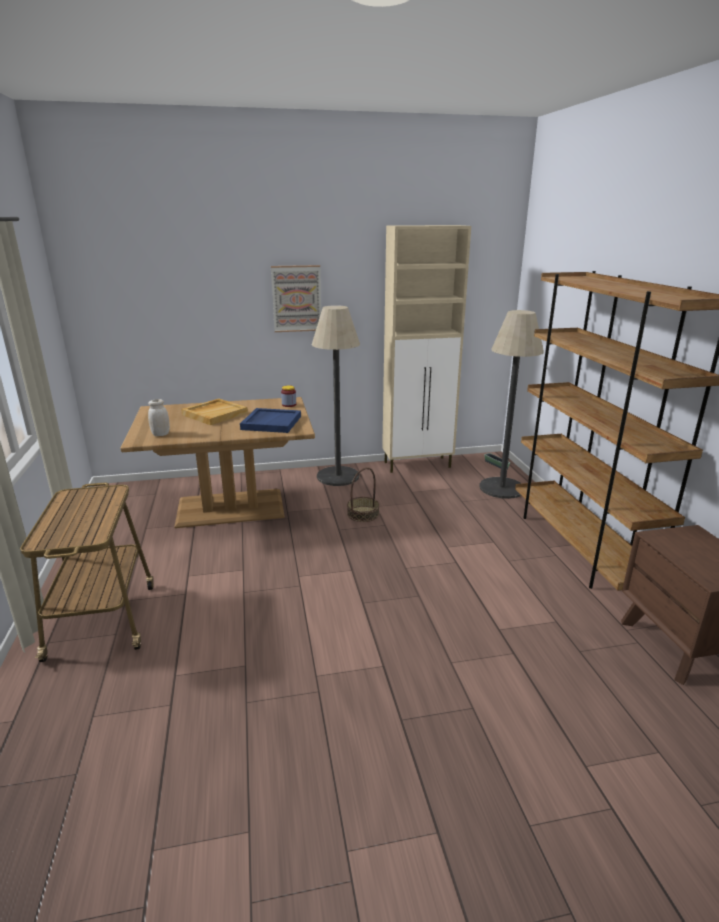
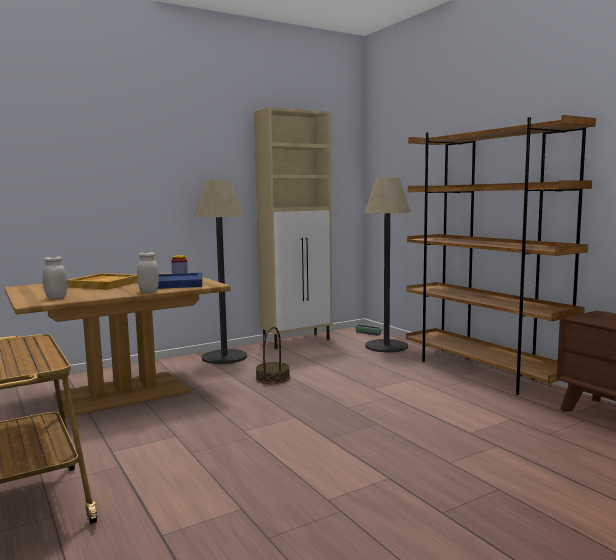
camera: 20 degrees left, 15 degrees down
picture [271,265,321,332] -> none
none -> white jar [137,252,159,292]

